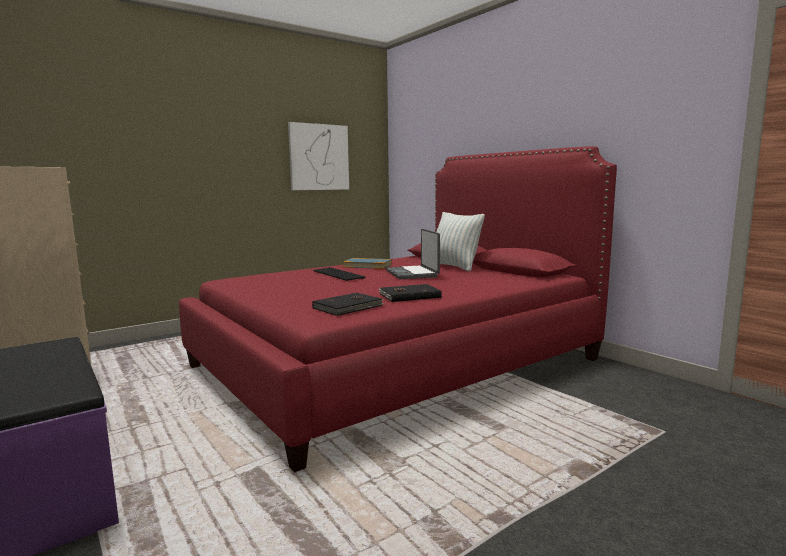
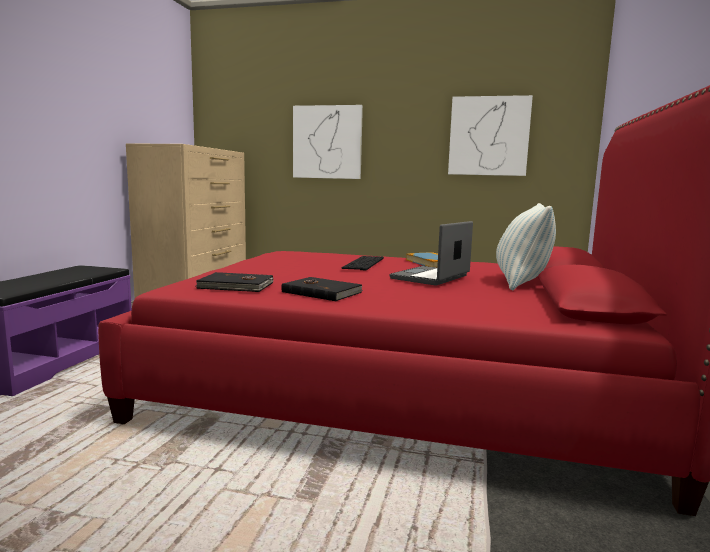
camera: 50 degrees right, 0 degrees up
none -> picture [293,105,363,179]

